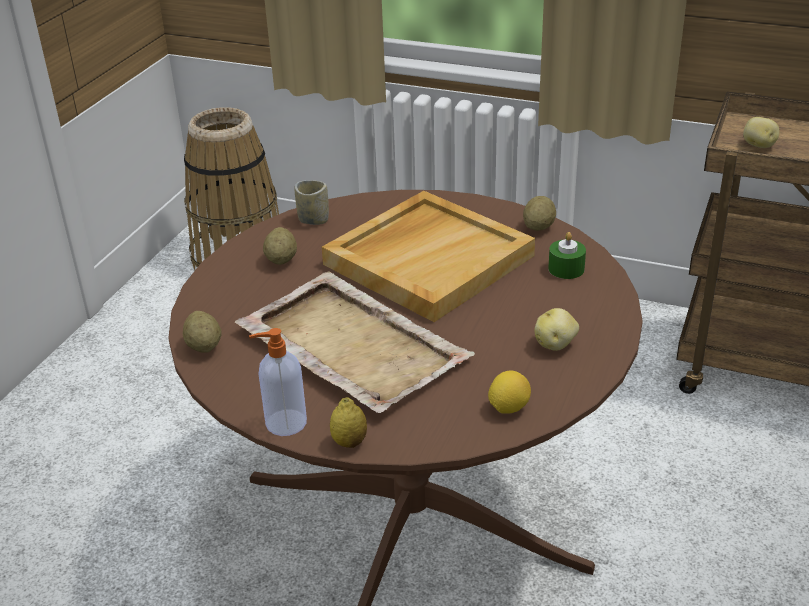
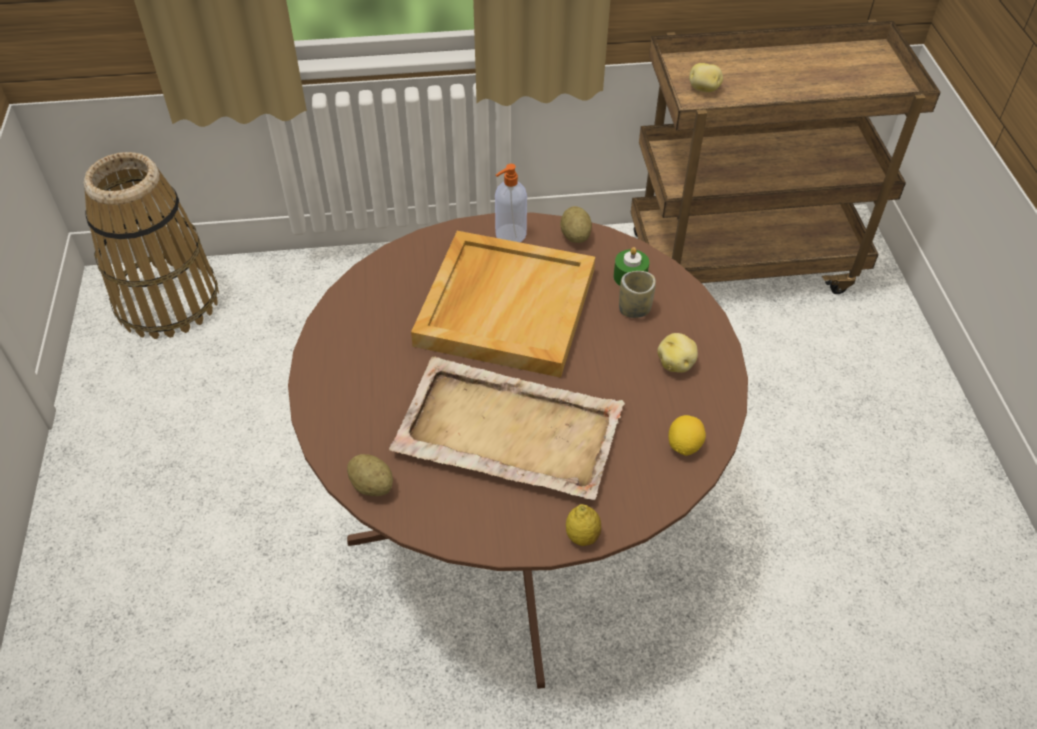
camera: 30 degrees left, 15 degrees up
soap dispenser [249,328,307,436] -> soap dispenser moved to [495,164,527,242]
potato [263,227,297,265] -> none
cup [295,180,329,225] -> cup moved to [619,271,656,318]

